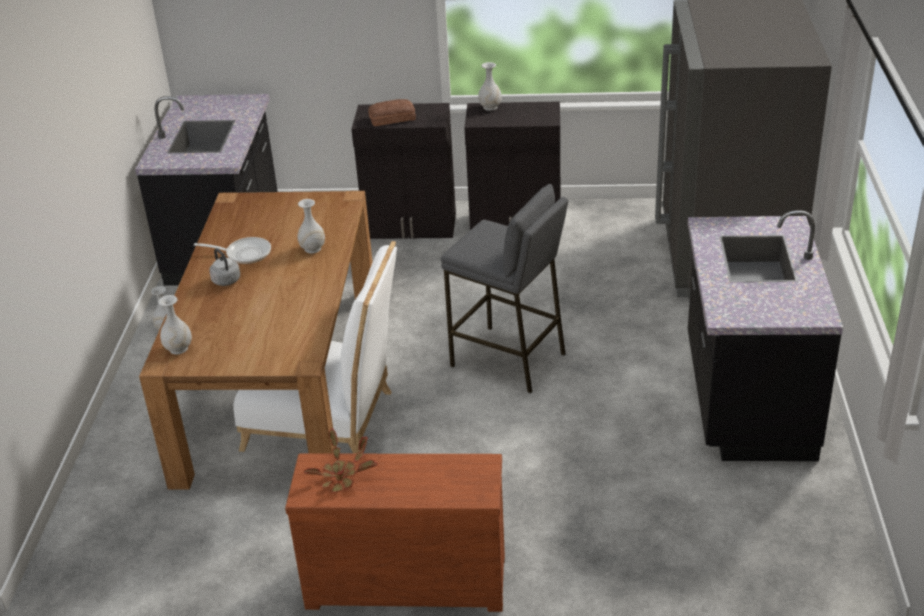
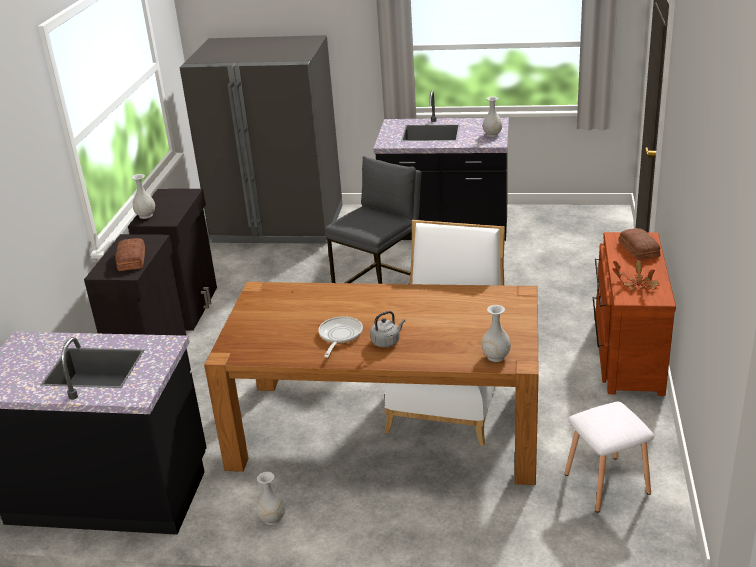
camera: 85 degrees left, 5 degrees down
white vase [298,199,325,253] -> white vase moved to [483,96,502,137]
none -> white stool [565,402,654,512]
none -> bread [618,228,660,260]

